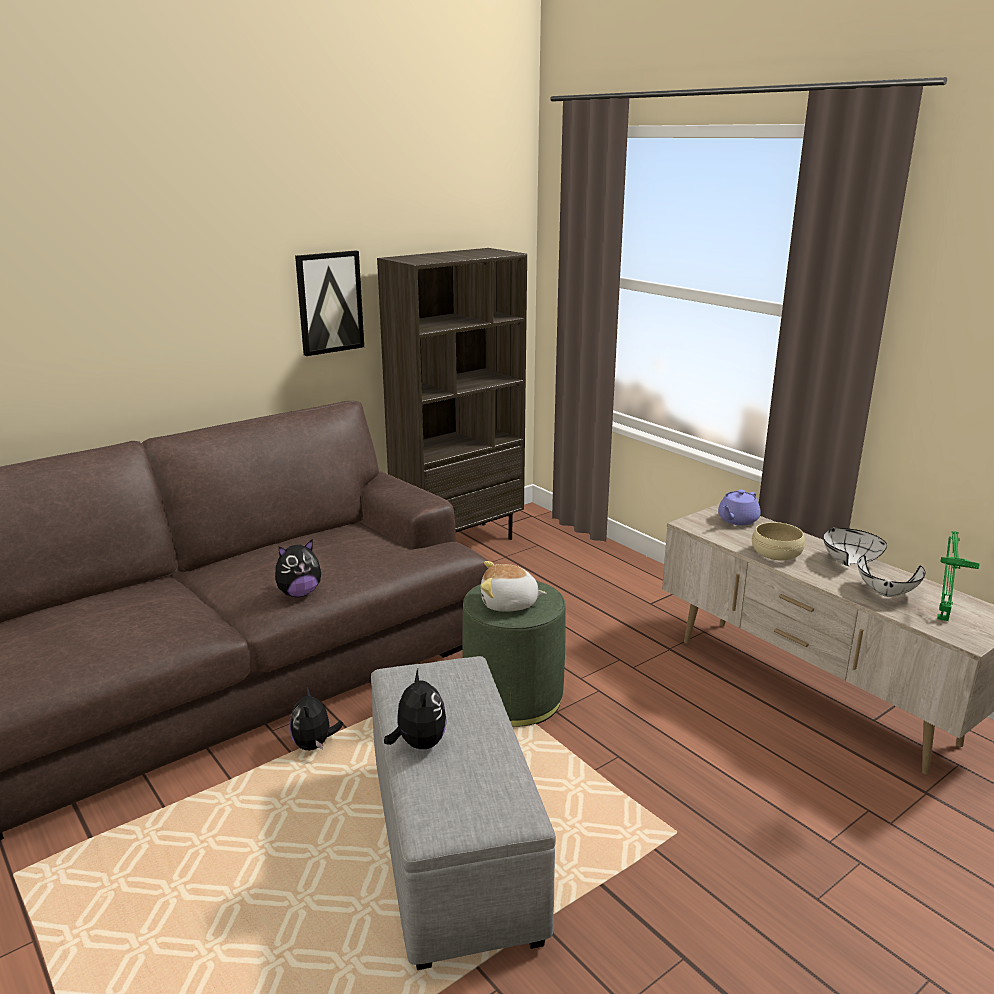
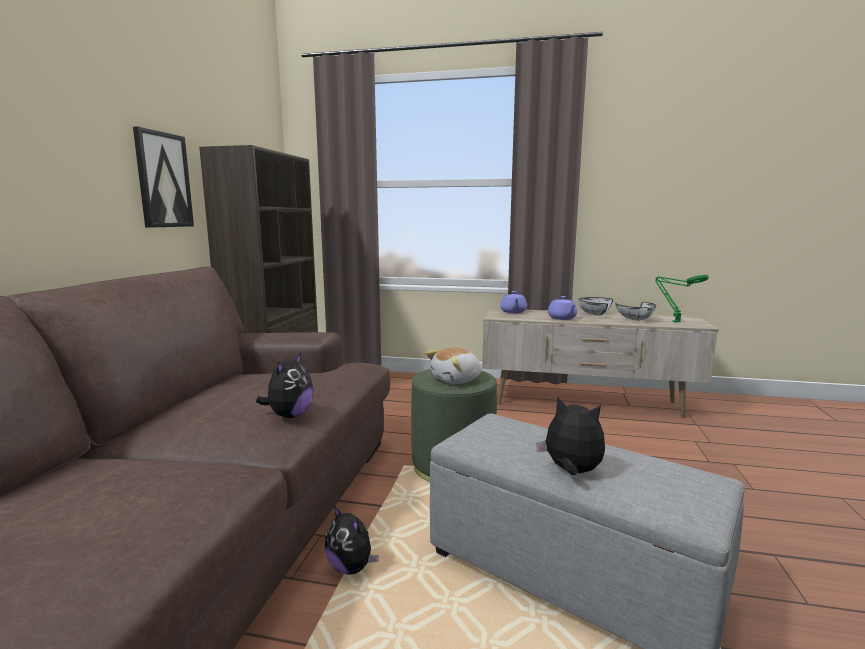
camera: 40 degrees left, 10 degrees down
beige bowl [752,522,805,561] -> purple teapot [548,296,577,320]

